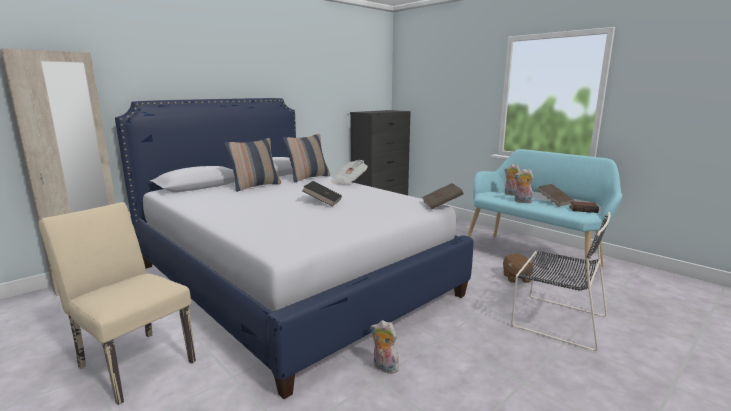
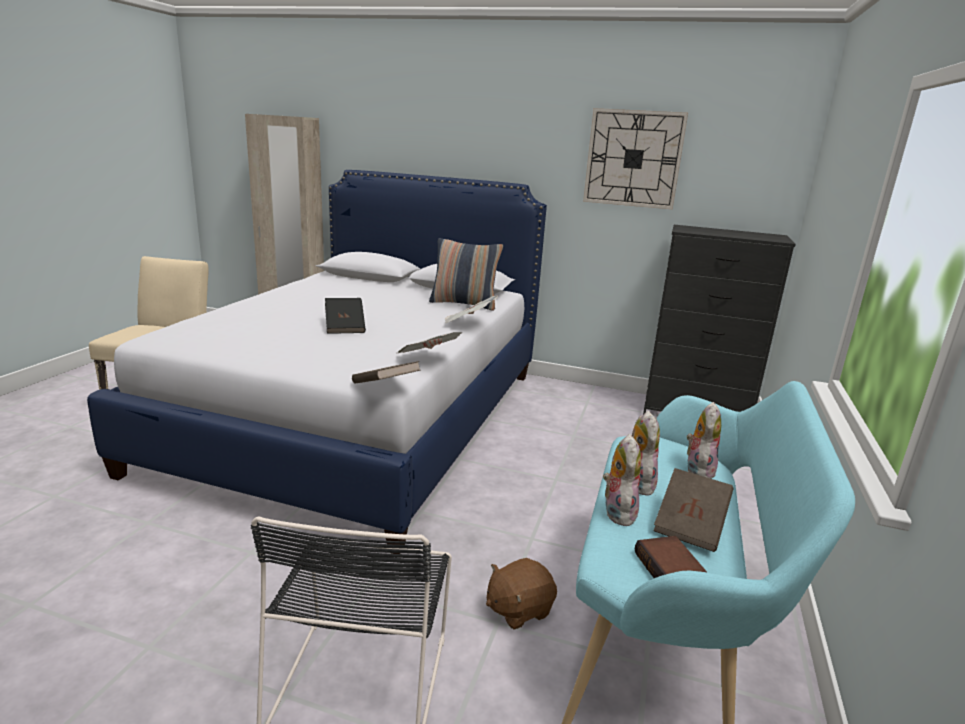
camera: 60 degrees right, 5 degrees up
pillow [224,138,281,192] -> none
plush toy [371,320,399,374] -> plush toy moved to [603,434,641,526]
none -> newspaper [398,332,462,353]
none -> wall clock [583,108,688,210]

